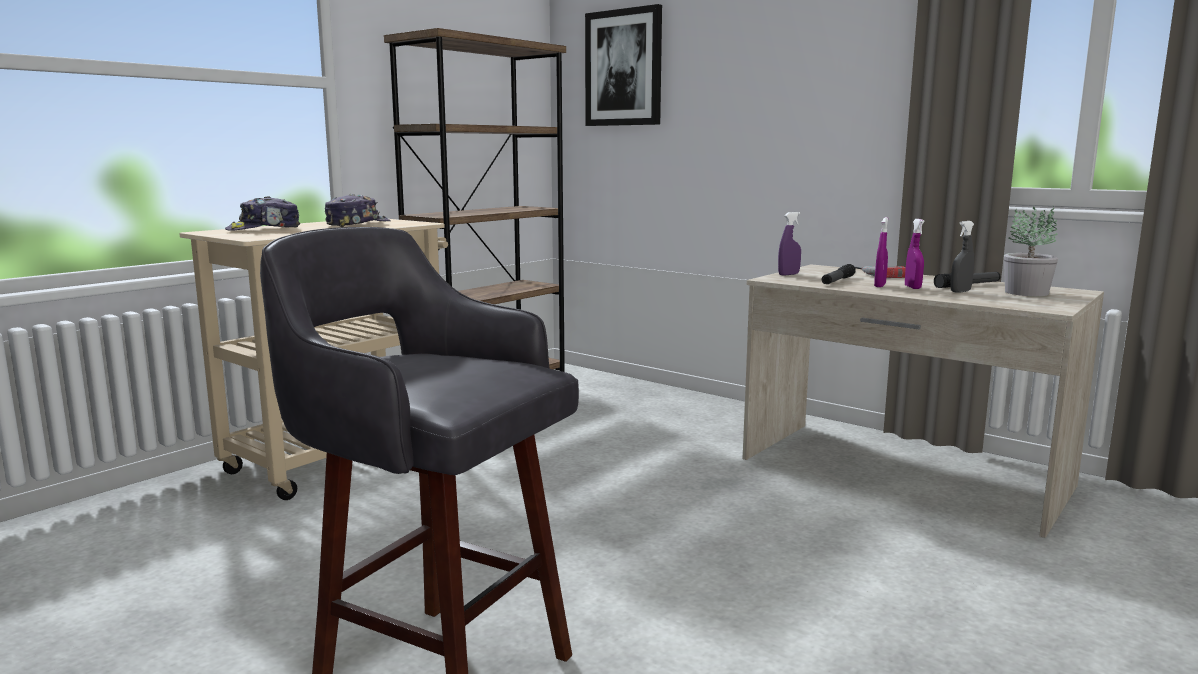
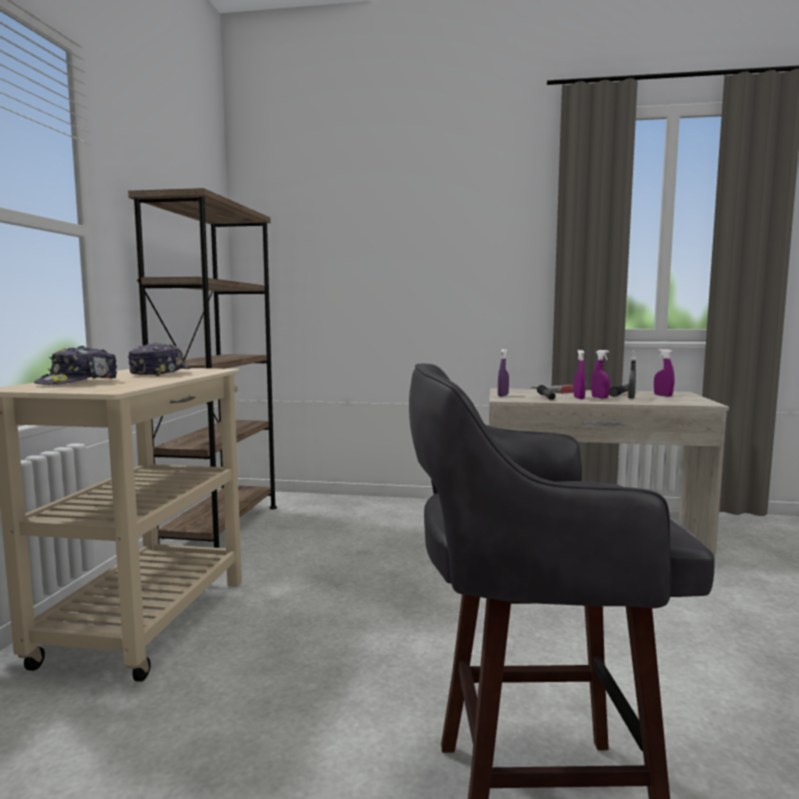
camera: 30 degrees left, 5 degrees down
picture [585,4,662,126] -> none
potted plant [1004,206,1058,296] -> purple spray bottle [654,349,674,397]

